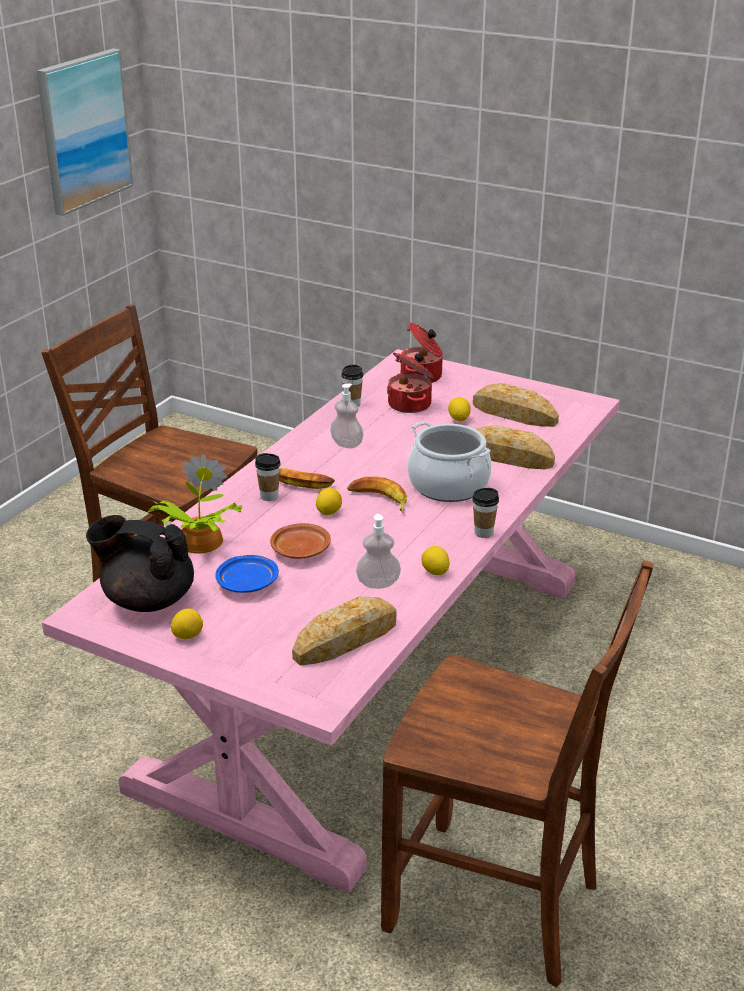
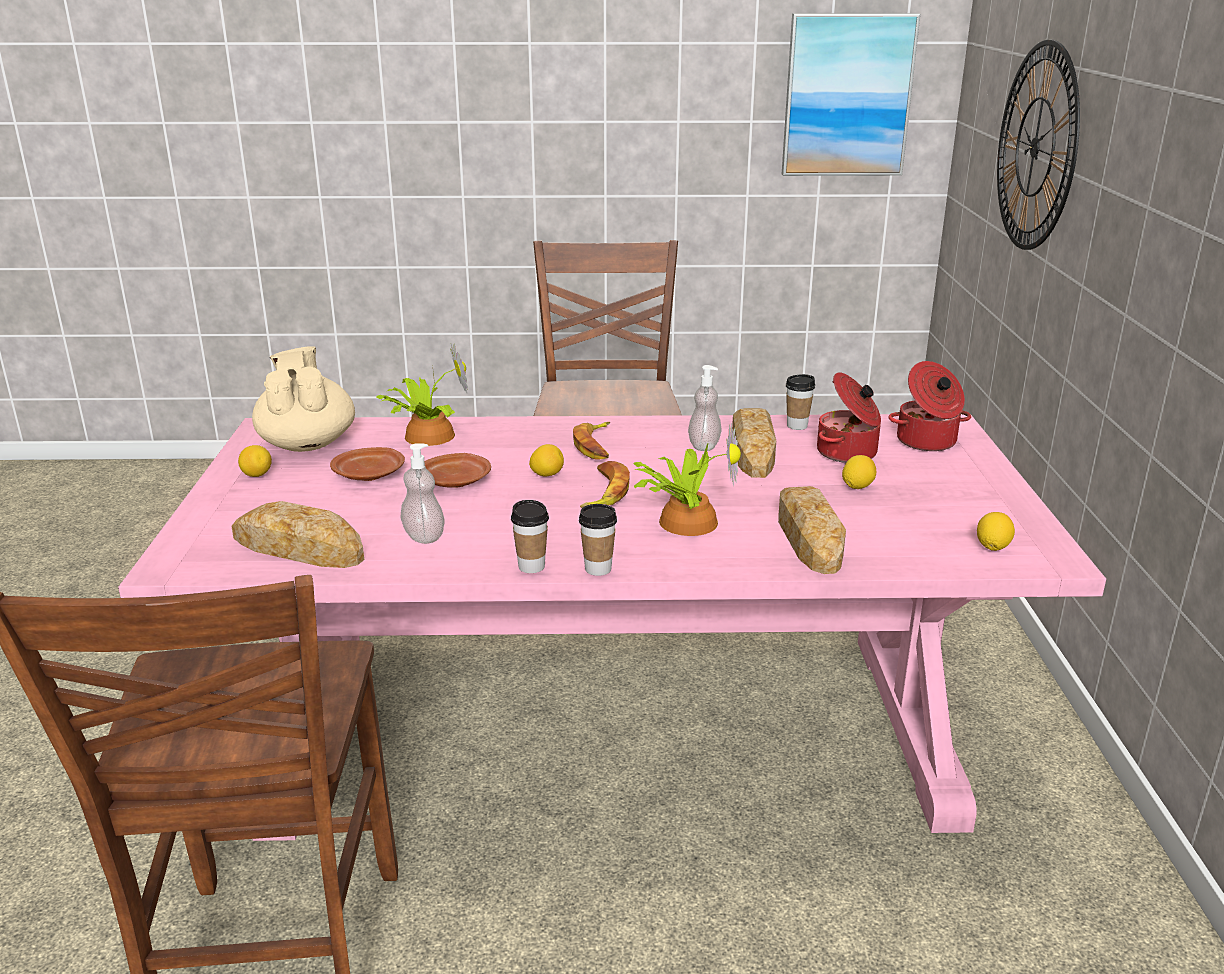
camera: 60 degrees right, 5 degrees down
black teapot [86,515,194,612] -> beige teapot [252,346,355,452]
blue plate [215,555,279,593] -> brown plate [330,447,405,481]
cup [255,453,281,501] -> cup moved to [511,500,549,573]
cooking pot [408,422,492,502] -> potted plant [633,423,741,536]
lemon [421,546,450,575] -> lemon moved to [977,512,1015,551]
bread [473,383,559,427] -> bread moved to [732,408,776,478]
none -> wall clock [997,39,1080,250]

